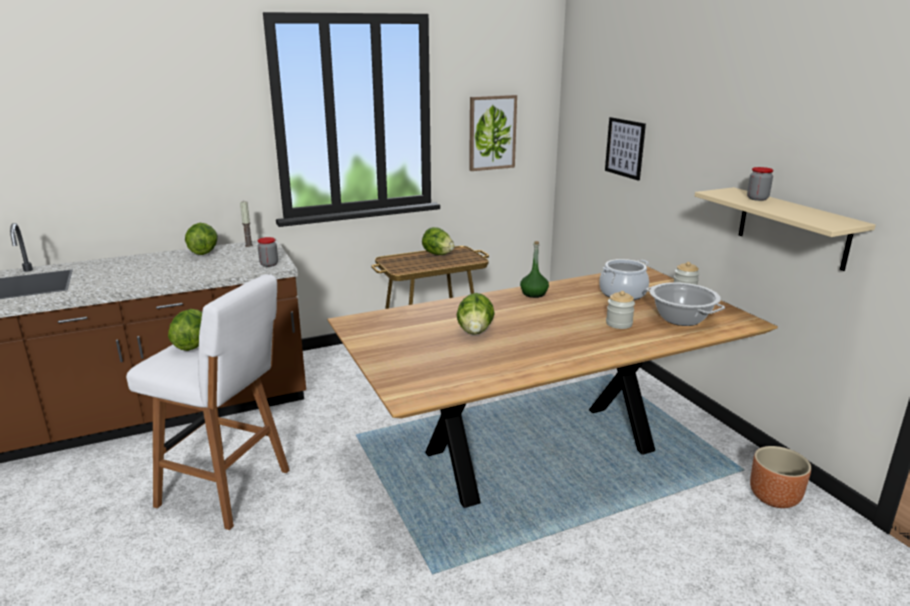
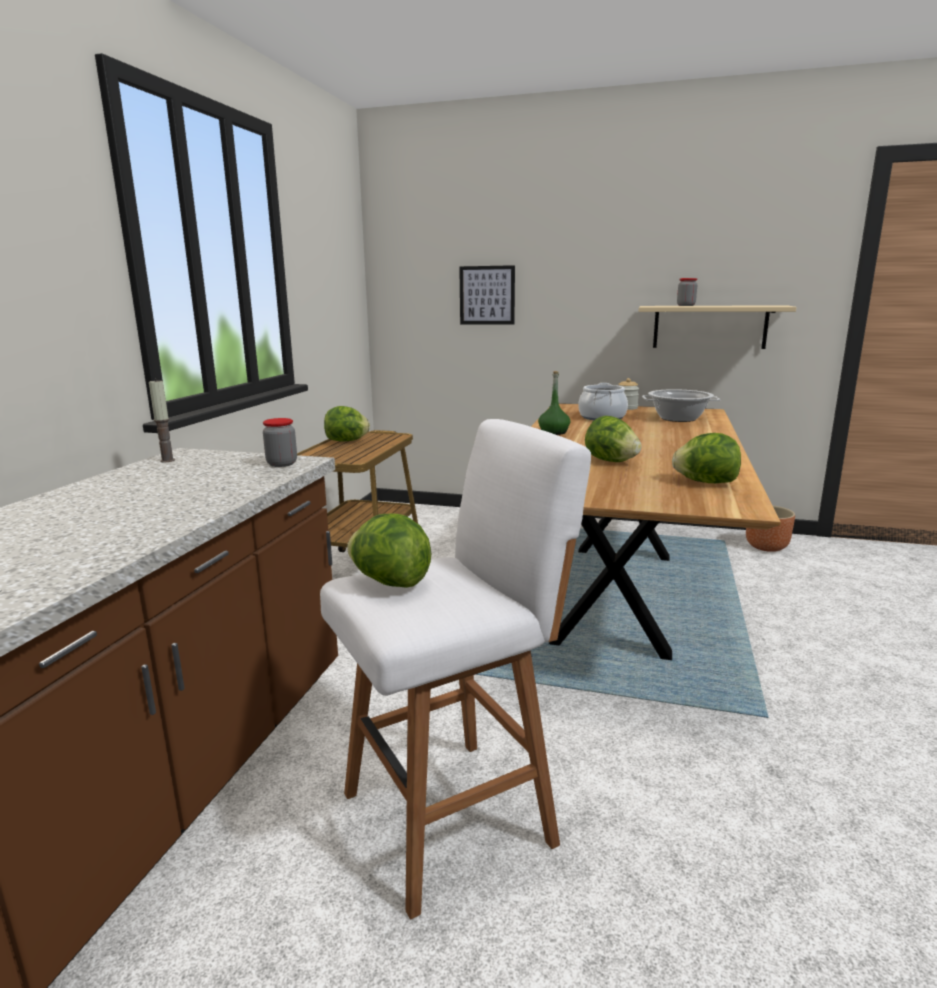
camera: 50 degrees left, 5 degrees down
lettuce [185,223,218,255] -> lettuce moved to [672,433,741,483]
picture [469,95,517,171] -> none
jar [606,291,635,329] -> none

